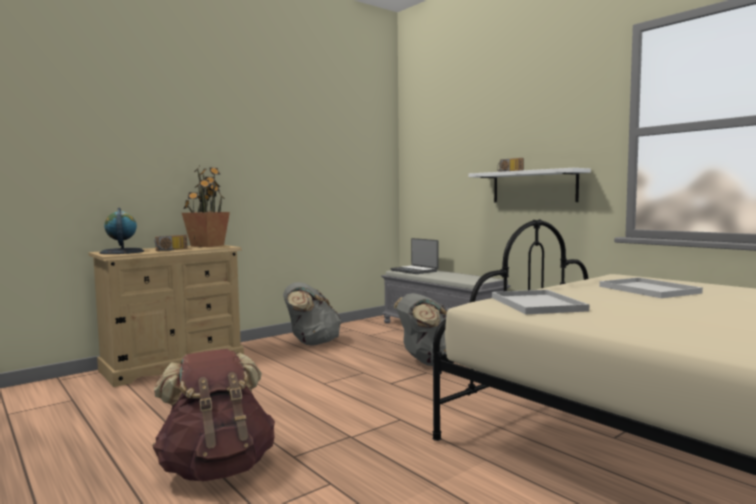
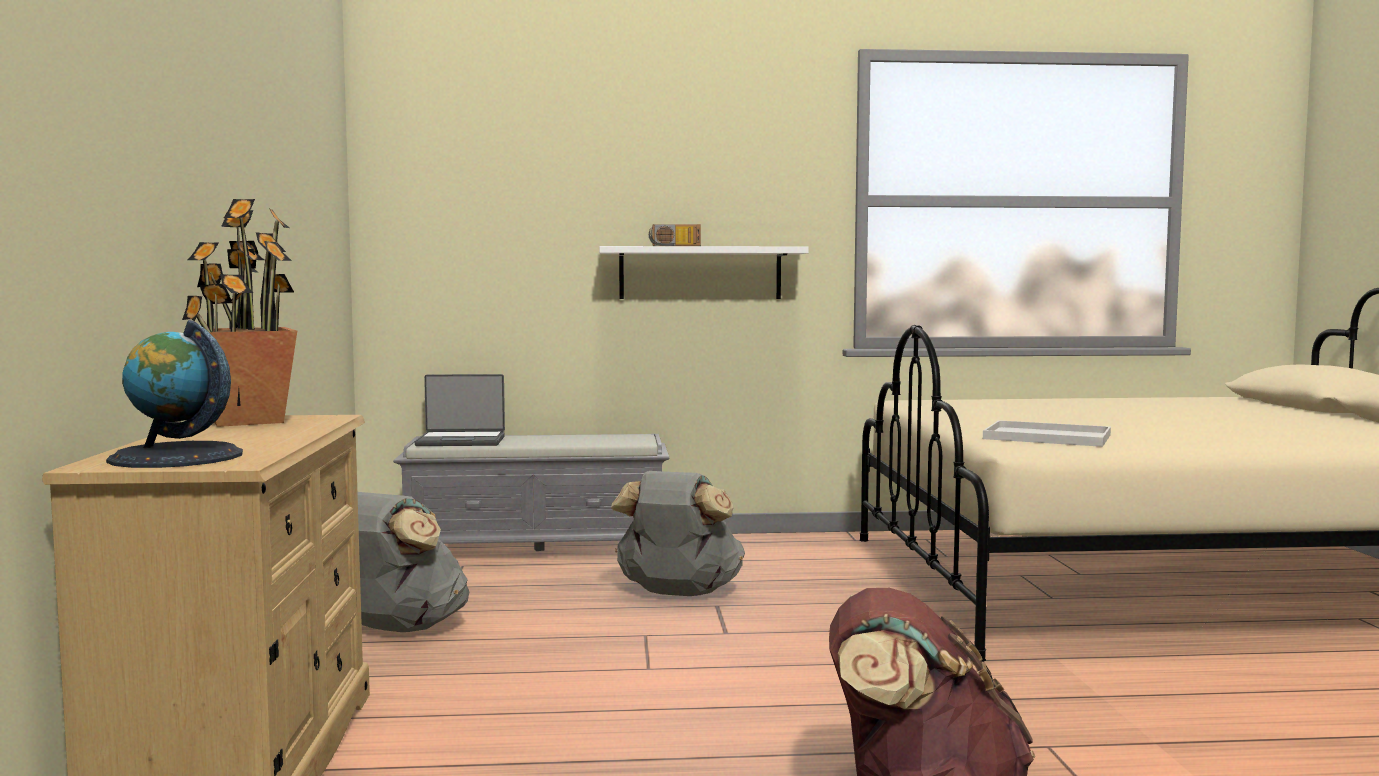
camera: 55 degrees left, 0 degrees up
radio [154,235,188,251] -> none
white tray [599,277,703,298] -> none

